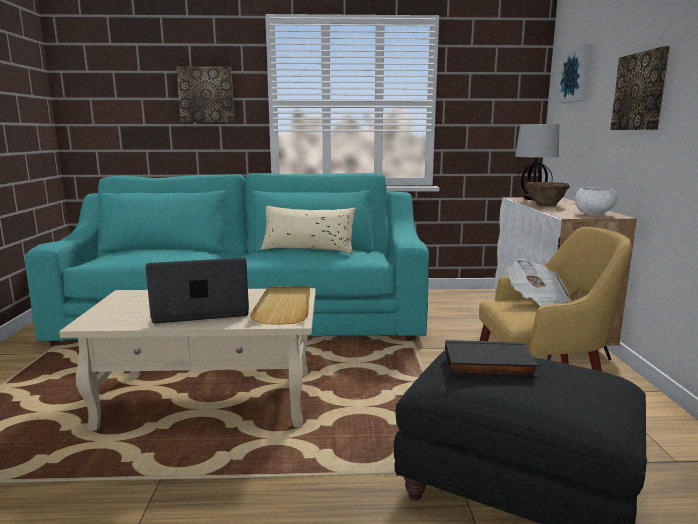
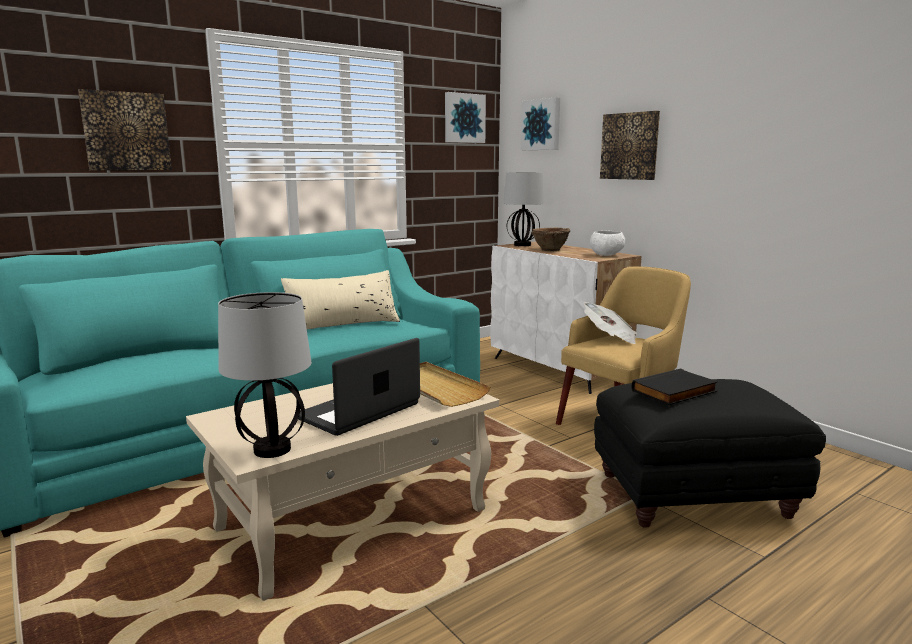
camera: 35 degrees left, 0 degrees up
none -> table lamp [218,292,312,458]
none -> picture [445,92,486,143]

